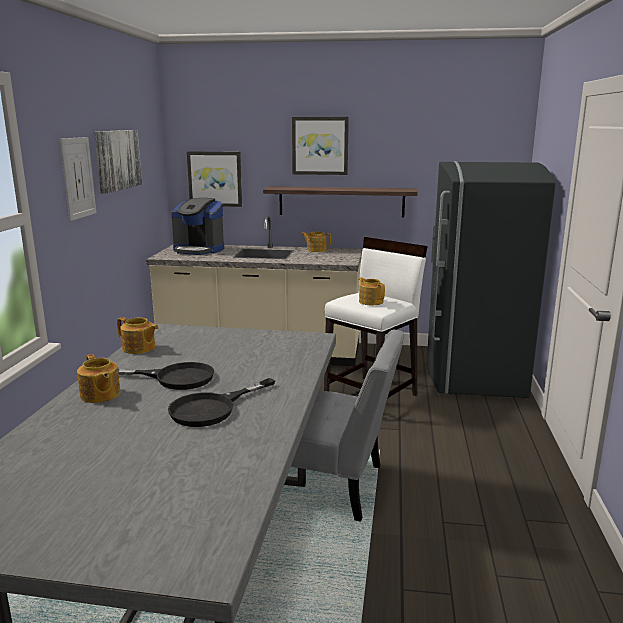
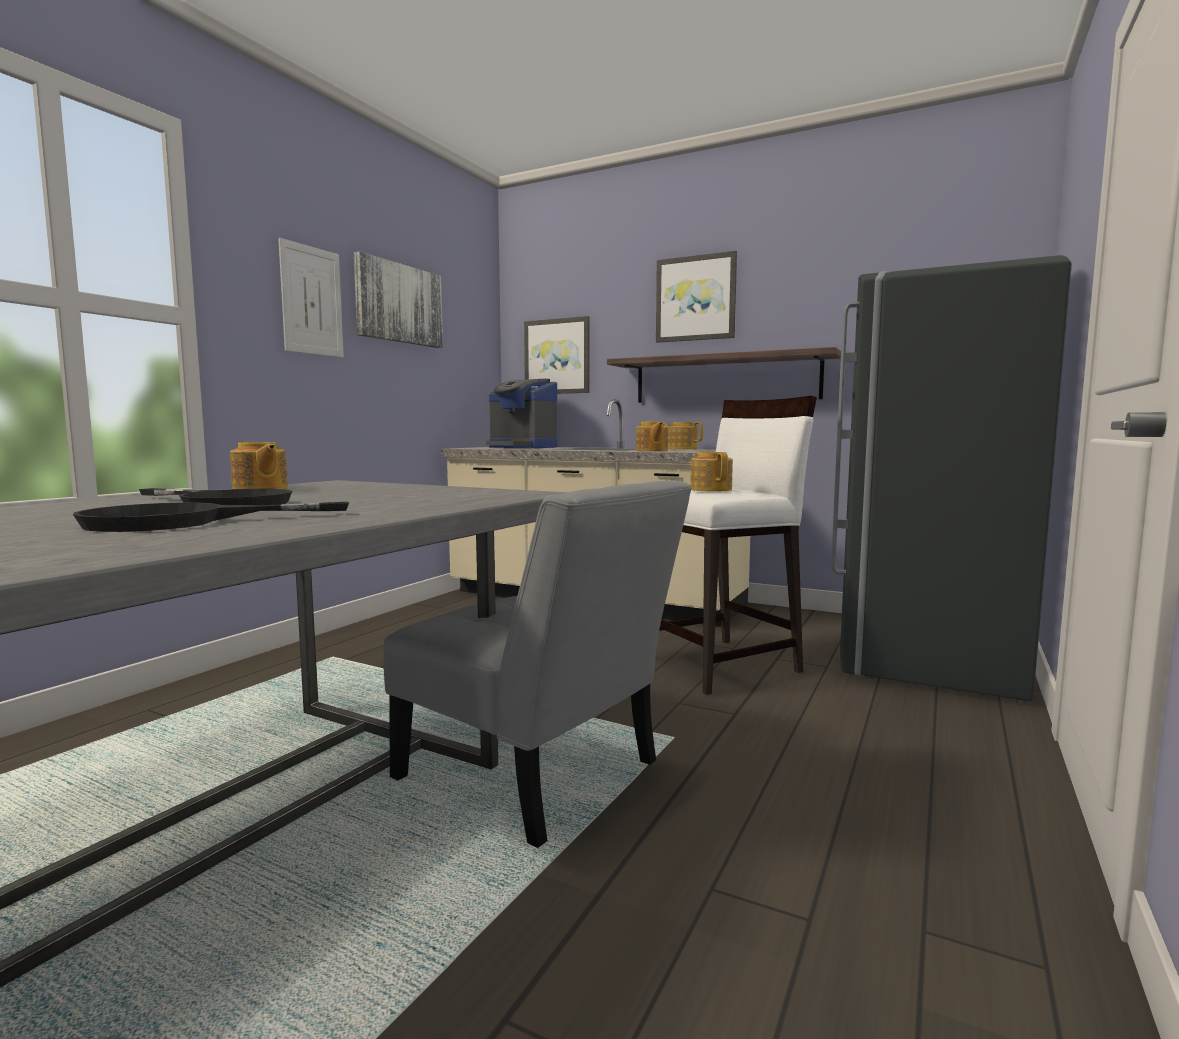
camera: 20 degrees right, 10 degrees down
teapot [77,354,120,403] -> teapot moved to [636,422,668,451]

